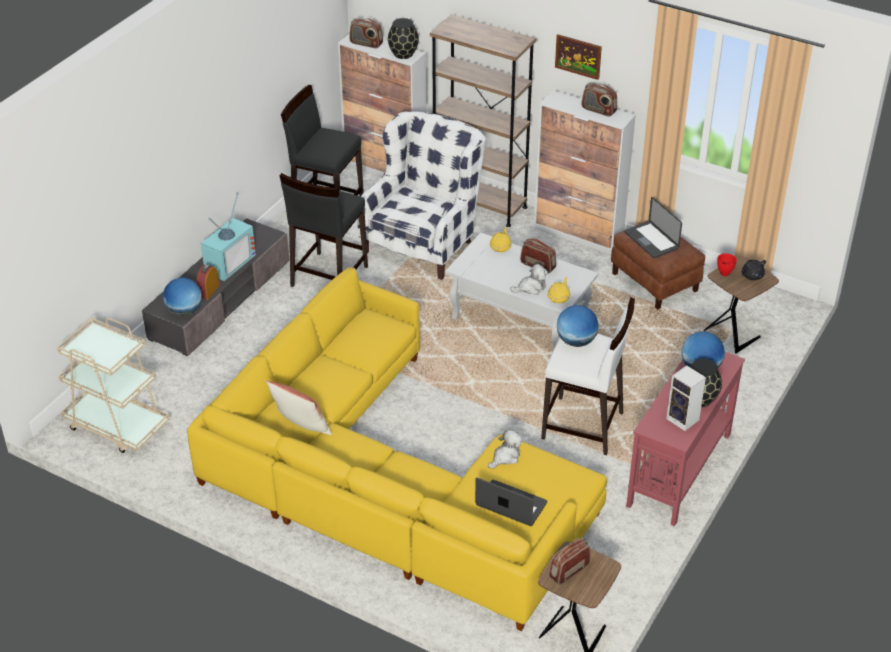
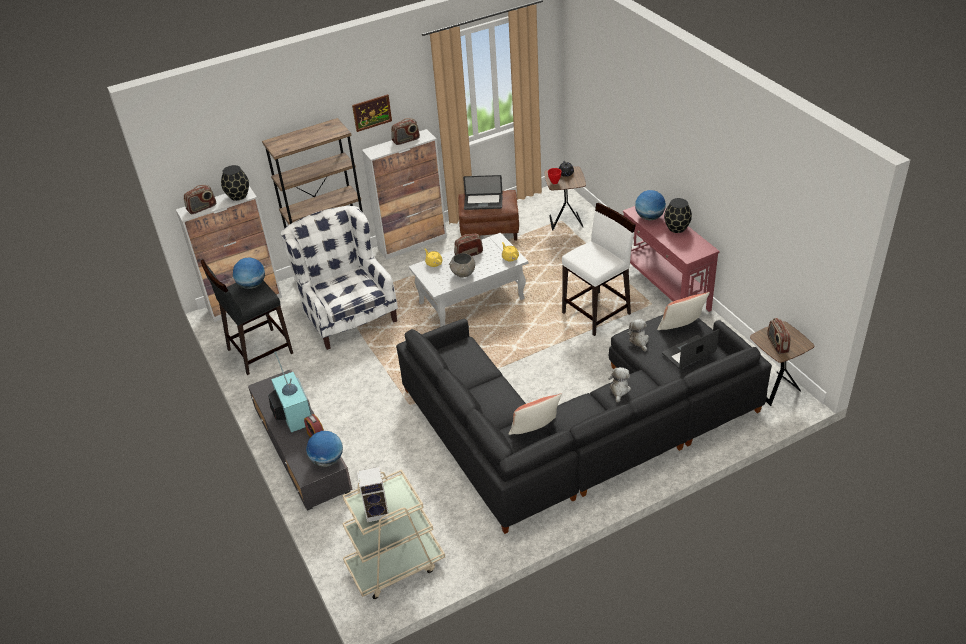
camera: 55 degrees left, 0 degrees up
yellow sofa [187,267,607,631] -> black sofa [396,314,772,534]
black stool [280,173,368,287] -> none
plush toy [510,264,548,295] -> plush toy moved to [609,367,631,403]
globe [557,305,599,347] -> globe moved to [233,257,265,289]
speaker [666,365,706,431] -> speaker moved to [357,467,389,523]
none -> grey bowl [449,253,475,277]
none -> pillow [657,292,710,330]

